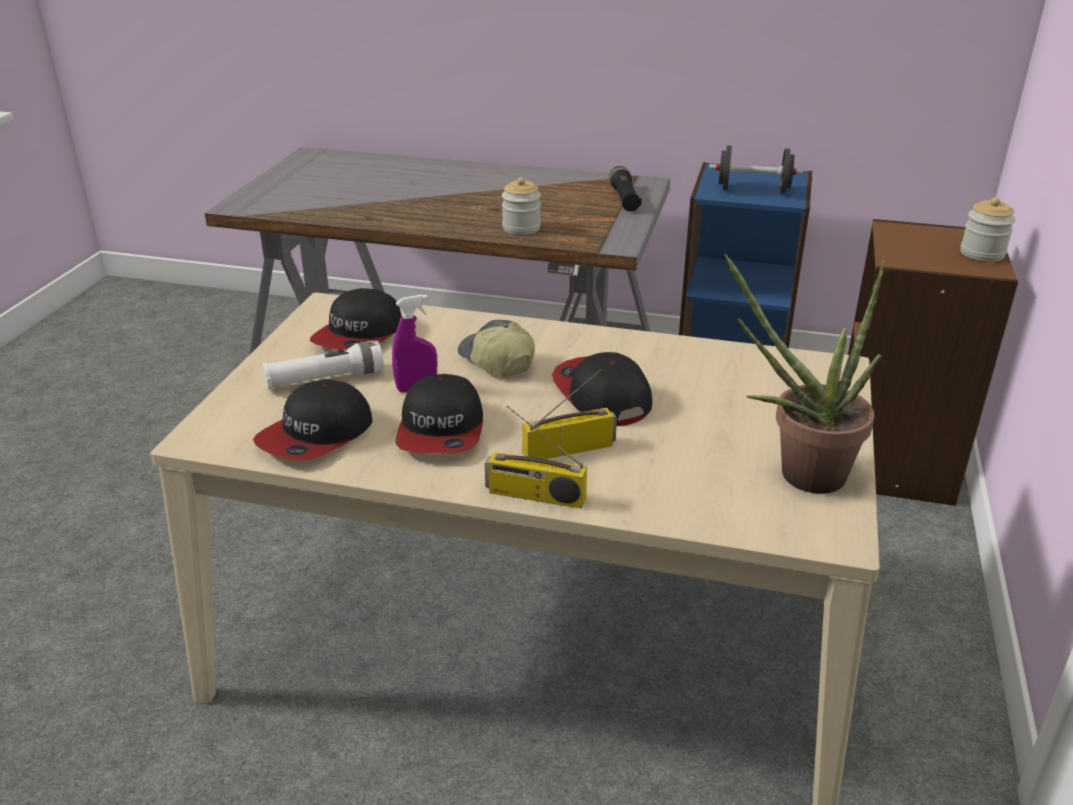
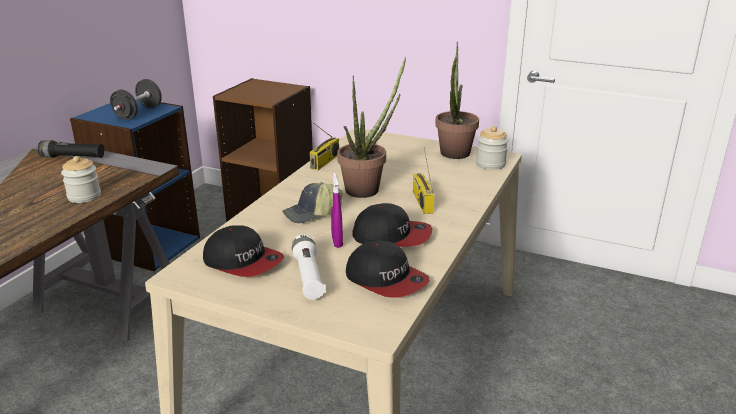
camera: 80 degrees left, 5 degrees down
radio [485,405,587,509] -> radio moved to [310,123,339,170]
cap [552,352,652,426] -> potted plant [337,57,406,198]
jar [961,197,1015,262] -> jar moved to [476,126,508,170]

